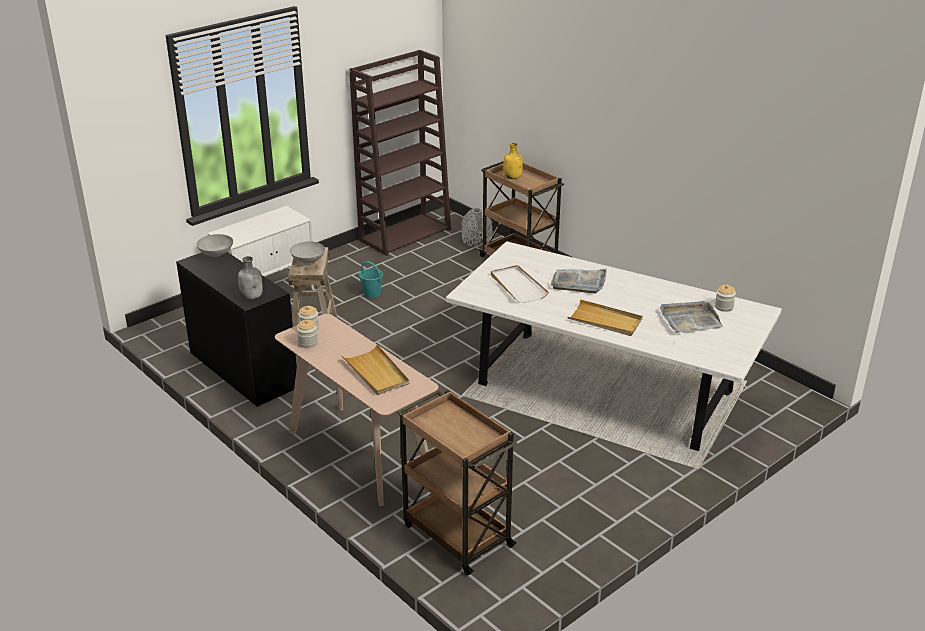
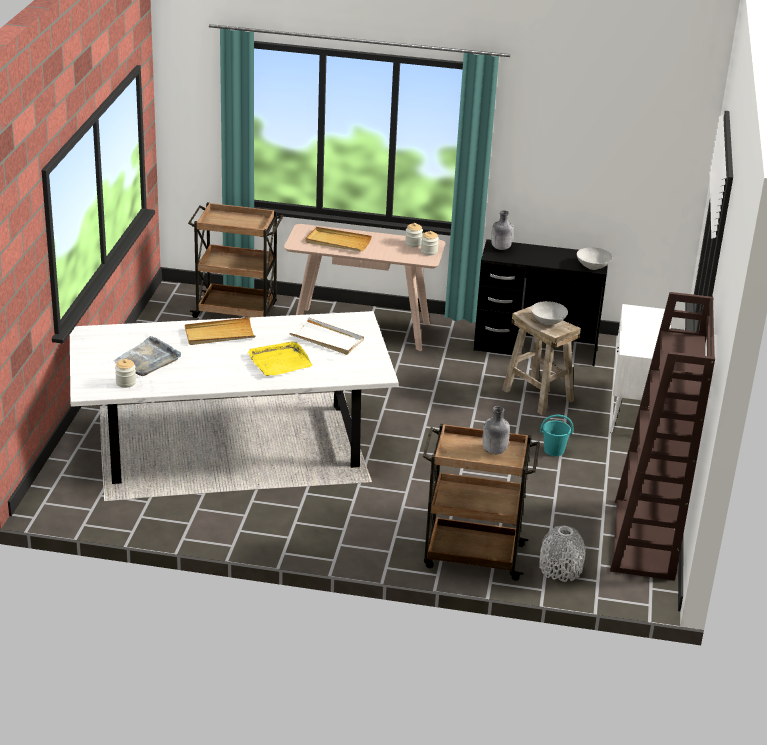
camera: 140 degrees right, 0 degrees up
yellow bottle [503,143,523,179] -> grey bottle [482,406,510,454]
grey tray [551,269,607,293] -> yellow tray [248,341,313,376]

